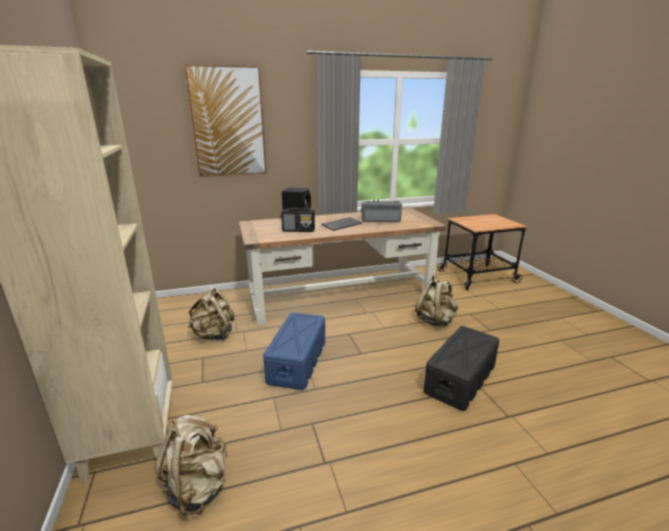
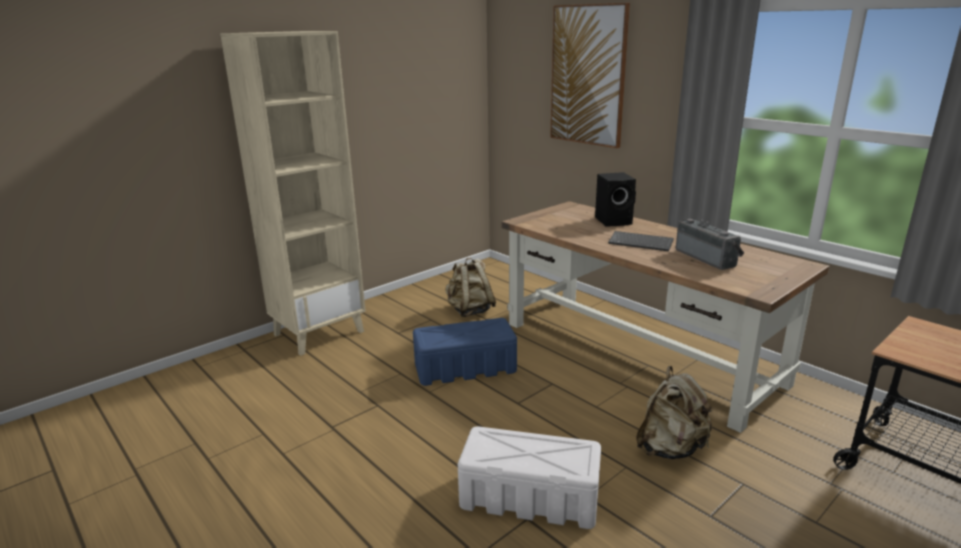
camera: 65 degrees right, 0 degrees up
beige backpack [154,415,228,517] -> none
radio [281,208,315,232] -> none
black storage box [424,326,499,411] -> white storage box [458,426,601,529]

